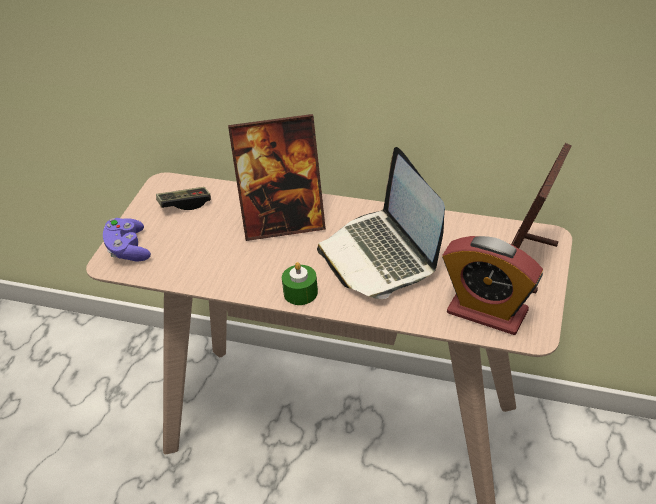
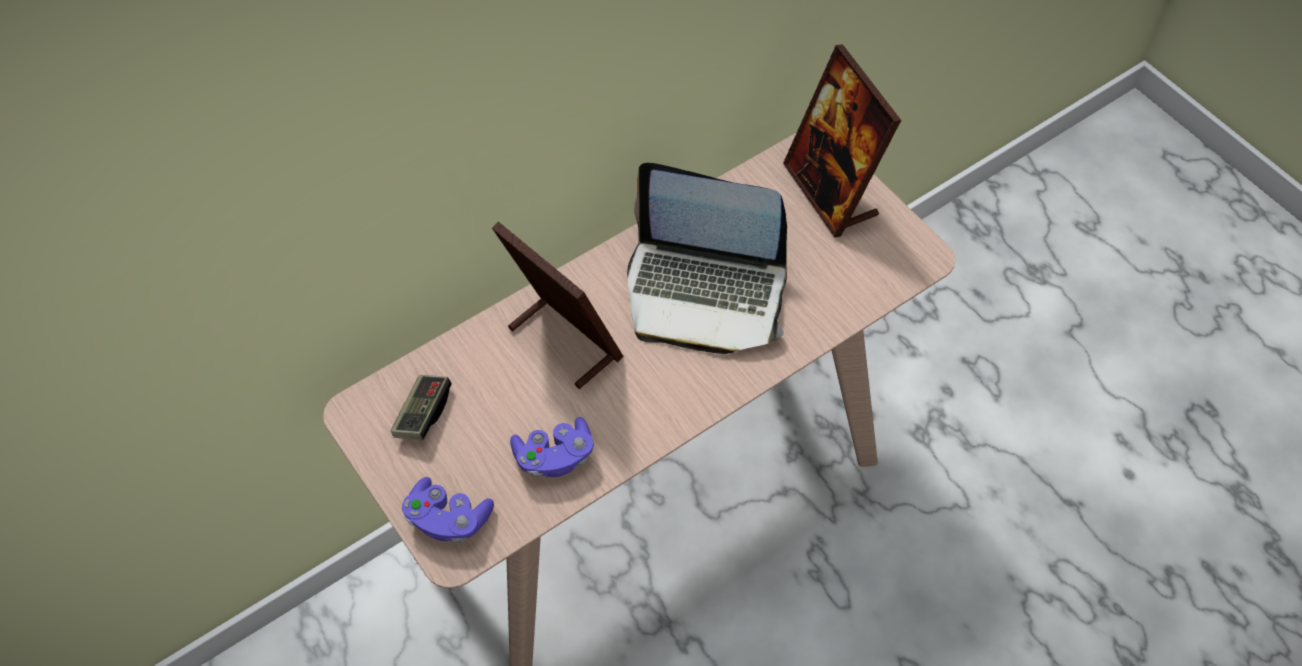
camera: 55 degrees left, 15 degrees up
picture frame [228,114,326,241] -> picture frame turned 75 degrees counterclockwise [492,222,624,389]
green candle [282,262,318,305] -> none
alarm clock [442,236,543,335] -> none
none -> purple game controller [510,417,594,477]

